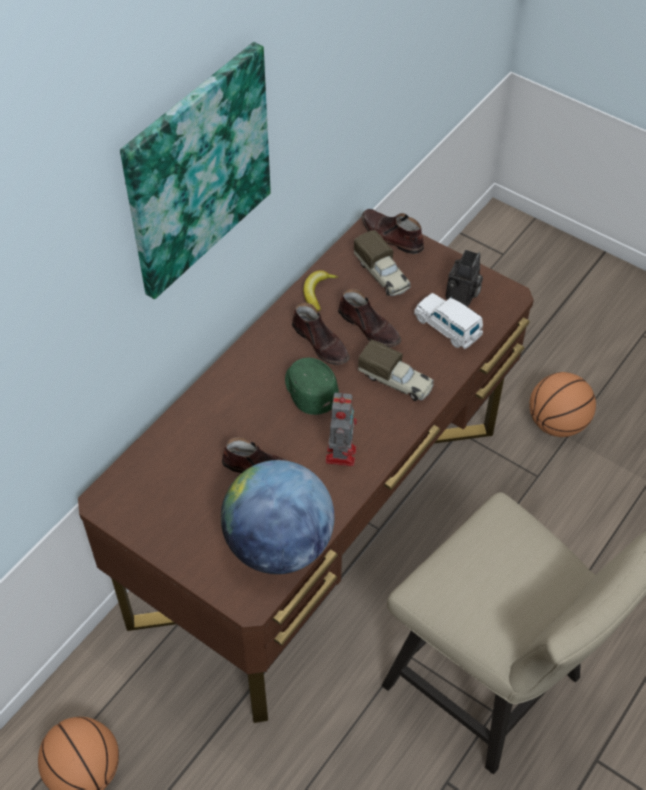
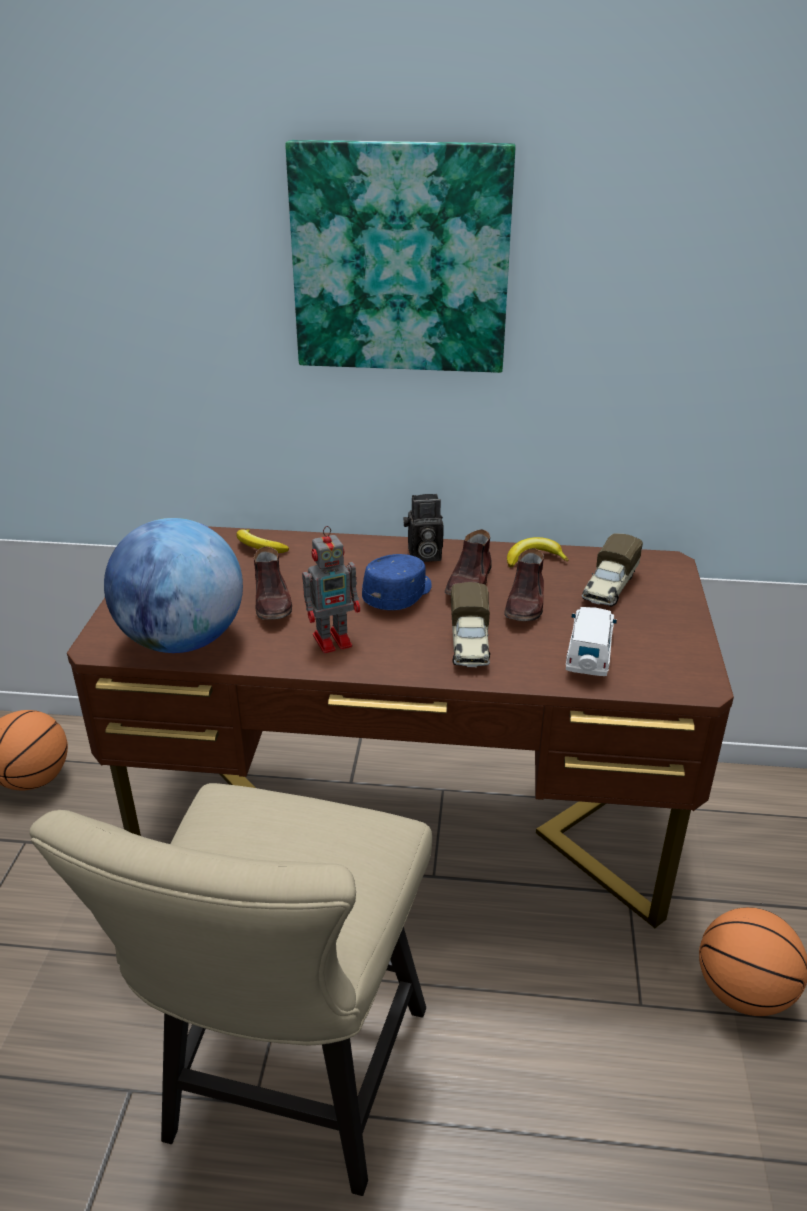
camera: 60 degrees right, 20 degrees down
green cap [285,358,339,415] -> blue cap [362,554,432,610]
brown shoe [362,209,424,254] -> none
camera [446,250,483,306] -> camera moved to [403,494,444,562]
none -> banana [237,529,289,553]

